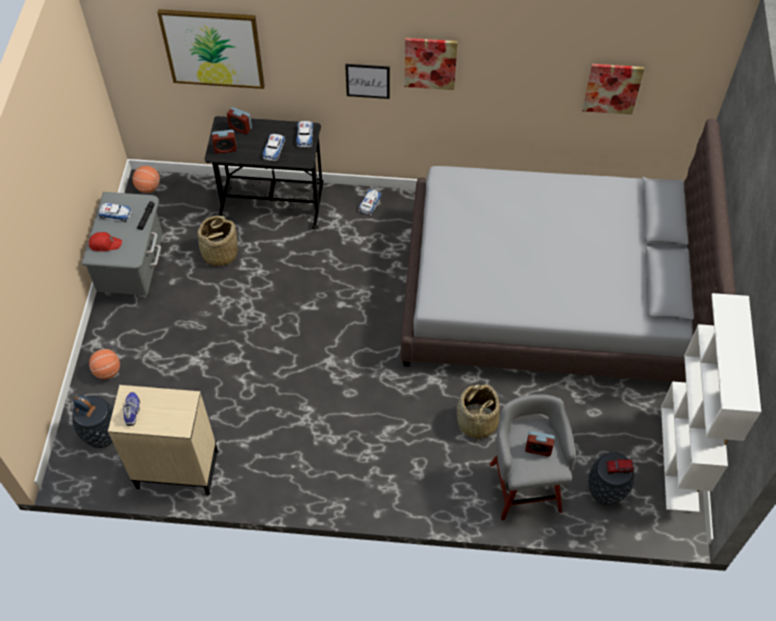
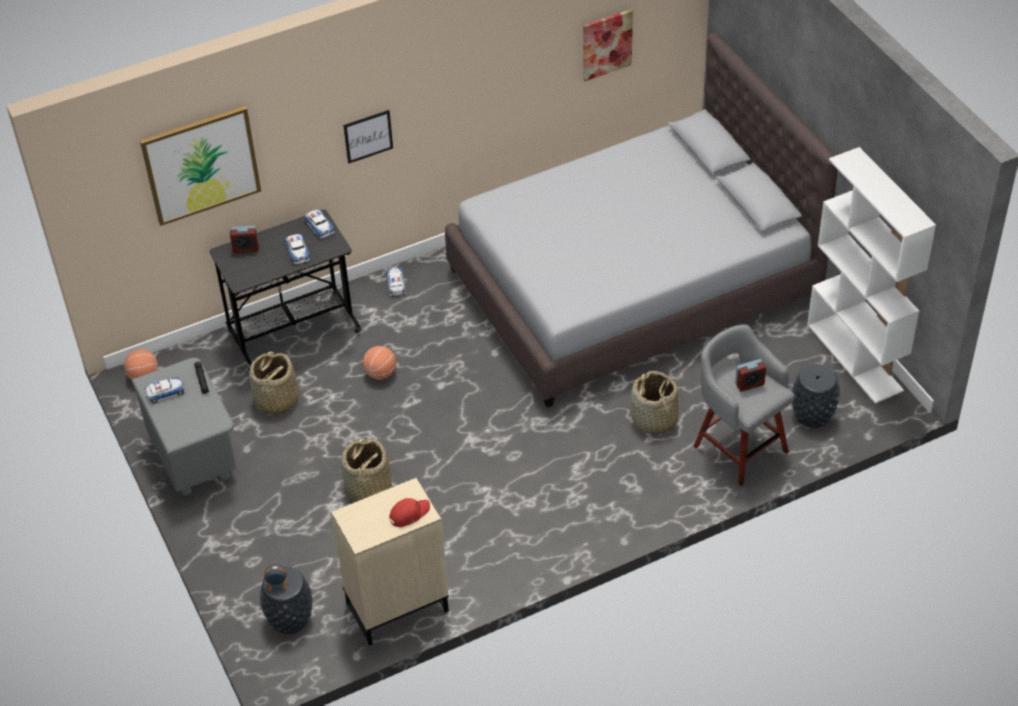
camera: 30 degrees left, 10 degrees down
red cap [89,232,122,251] -> red cap moved to [390,498,430,527]
basketball [89,349,120,379] -> basketball moved to [363,346,396,380]
shoe [123,392,140,426] -> none
alarm clock [212,130,237,154] -> none
picture [404,38,458,90] -> none
toy truck [606,459,634,474] -> none
none -> basket [341,438,392,501]

